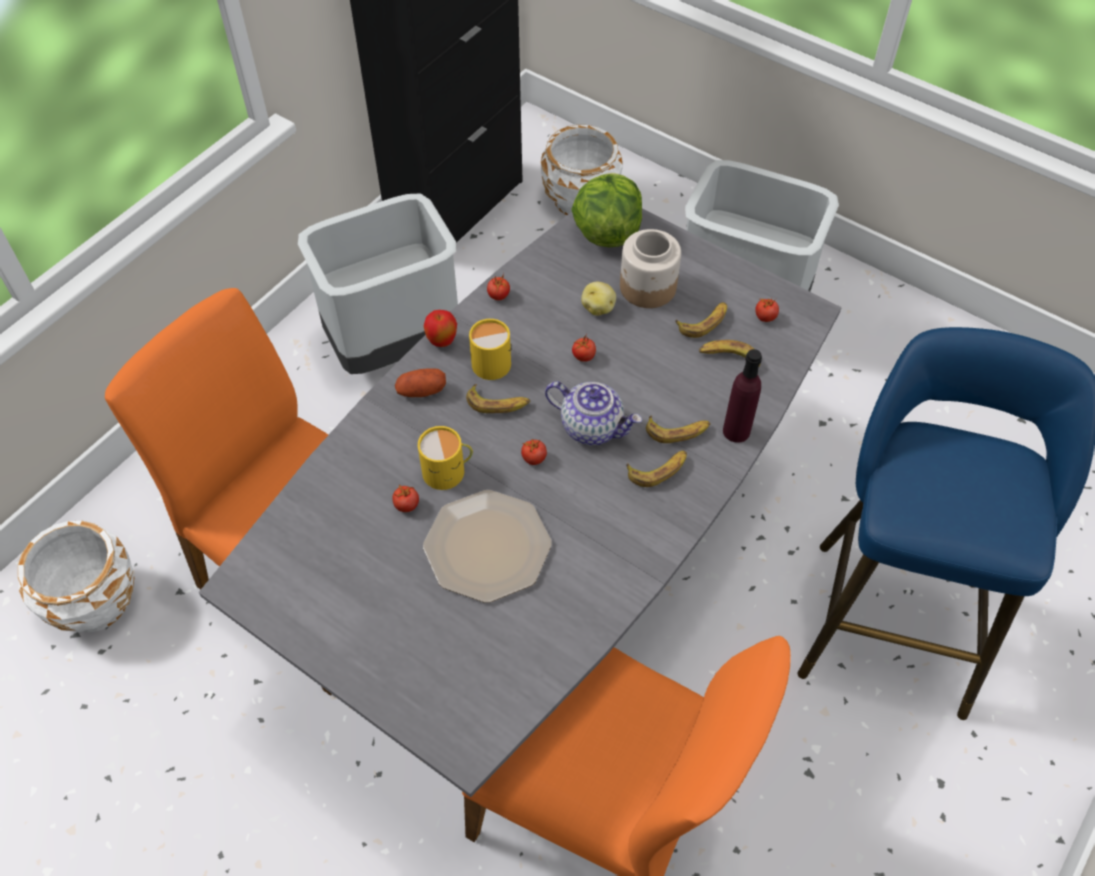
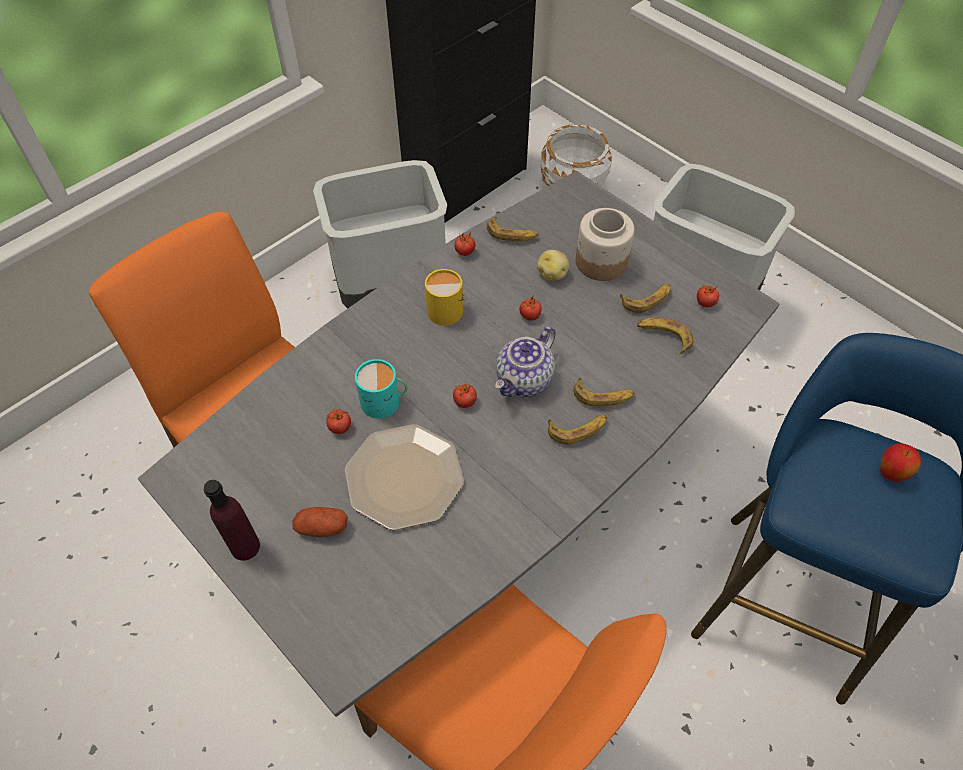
camera: 10 degrees right, 0 degrees up
white planter [18,521,134,632] -> none
potato [395,368,446,397] -> potato moved to [293,507,348,537]
yellow mug [418,426,473,490] -> turquoise mug [355,359,408,419]
apple [424,310,457,347] -> apple moved to [880,443,921,482]
banana [466,384,530,413] -> banana moved to [487,217,539,241]
teapot [545,381,642,445] -> teapot turned 90 degrees clockwise [495,326,556,397]
lettuce [571,173,642,247] -> none
purple bottle [723,349,762,443] -> purple bottle moved to [204,480,260,561]

